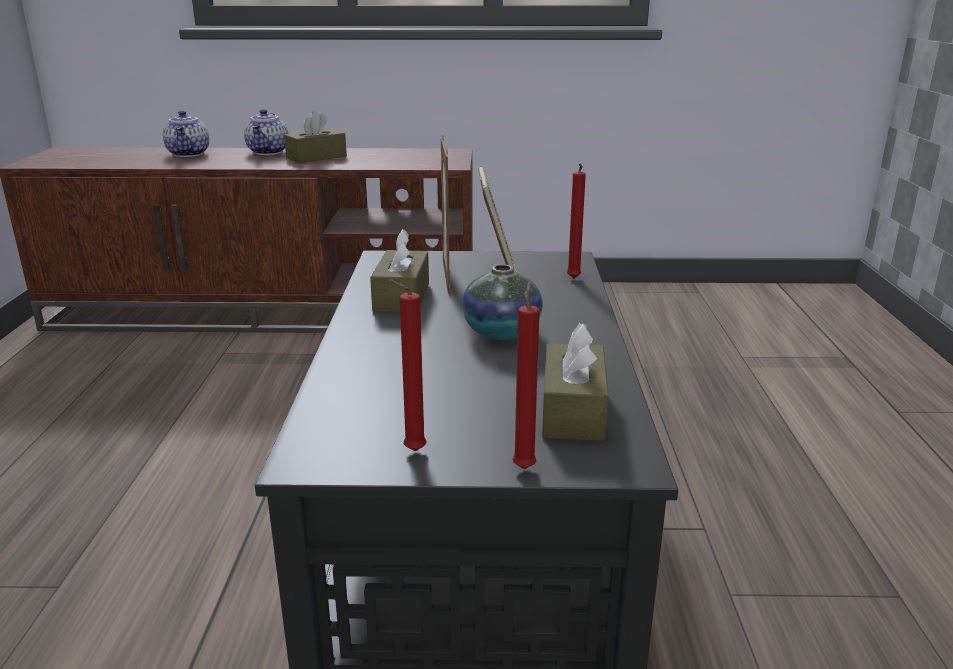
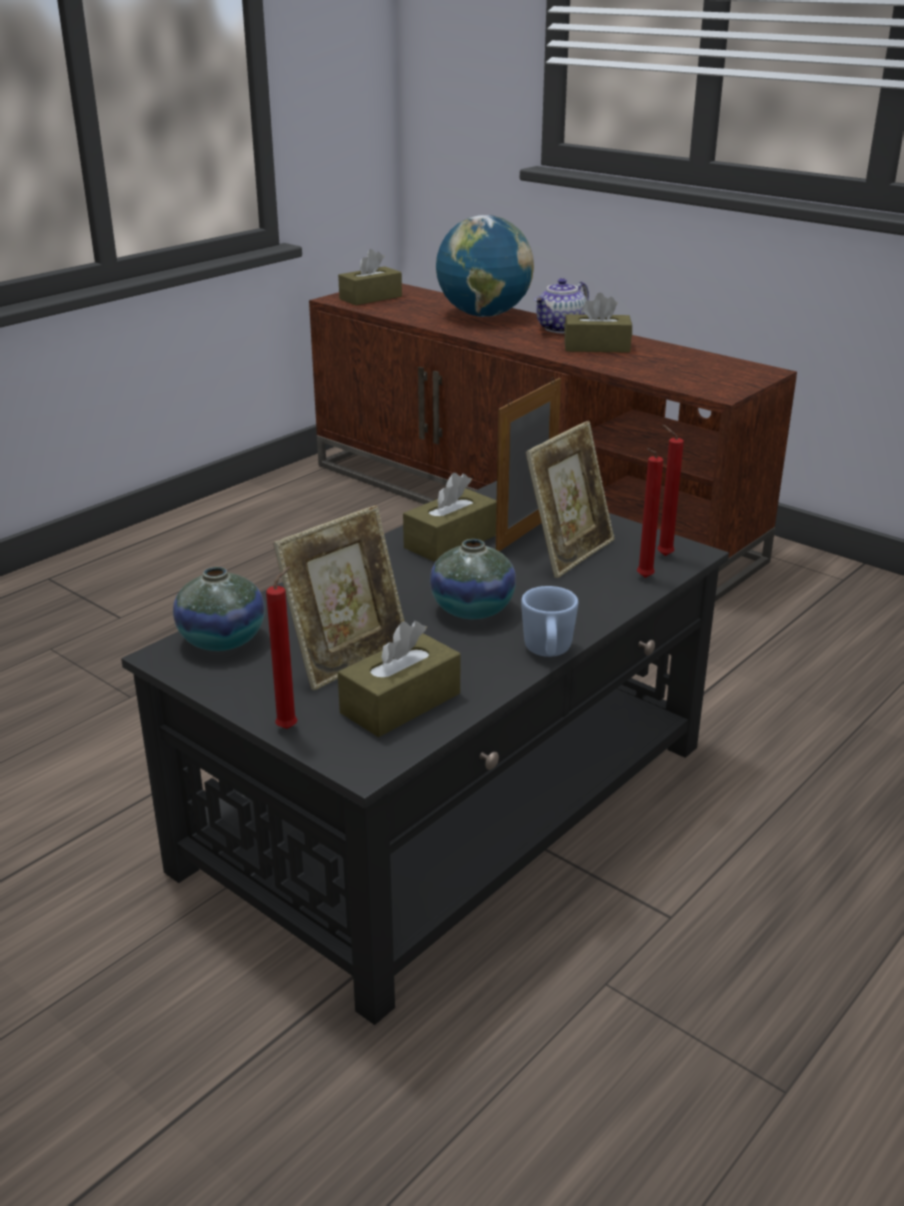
camera: 40 degrees right, 5 degrees up
teapot [163,110,209,157] -> globe [436,215,534,317]
red candle [388,279,426,451] -> red candle moved to [657,425,684,556]
none -> vase [173,567,265,651]
none -> picture frame [273,505,405,690]
none -> brown tissue box [338,249,402,305]
none -> blue mug [521,586,578,657]

